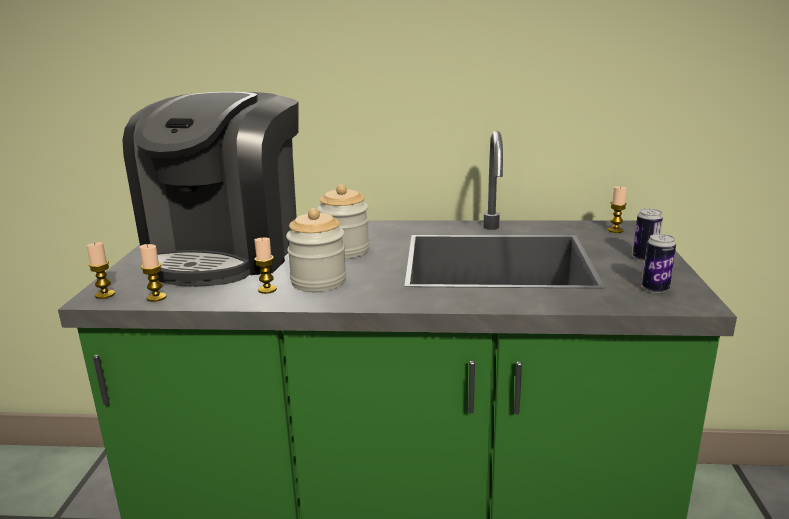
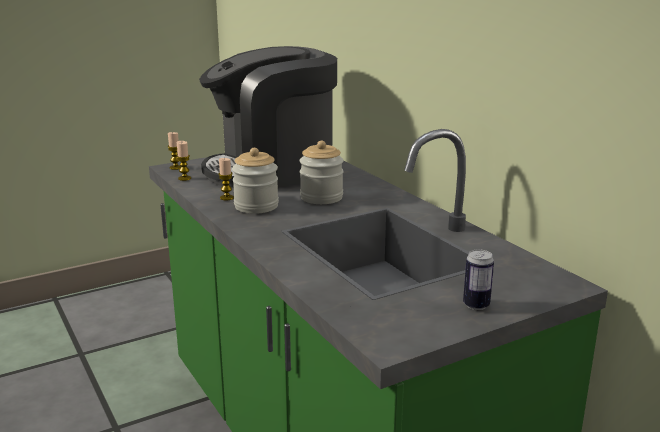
camera: 55 degrees right, 0 degrees up
candle [608,186,627,233] -> none
can [642,234,676,293] -> none

